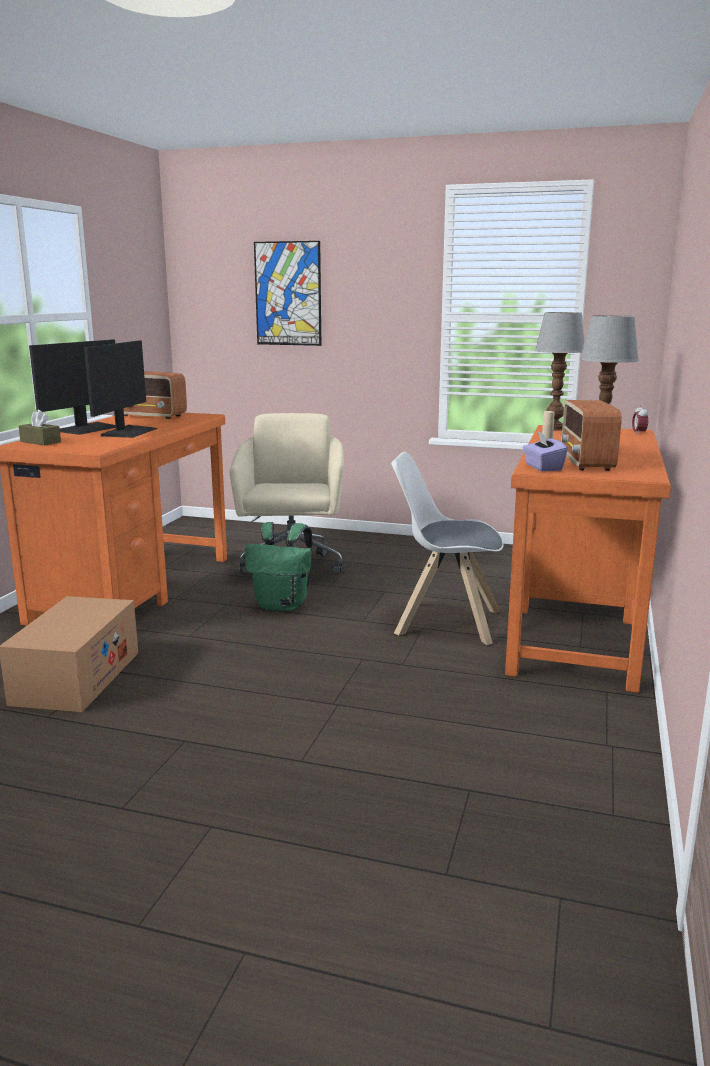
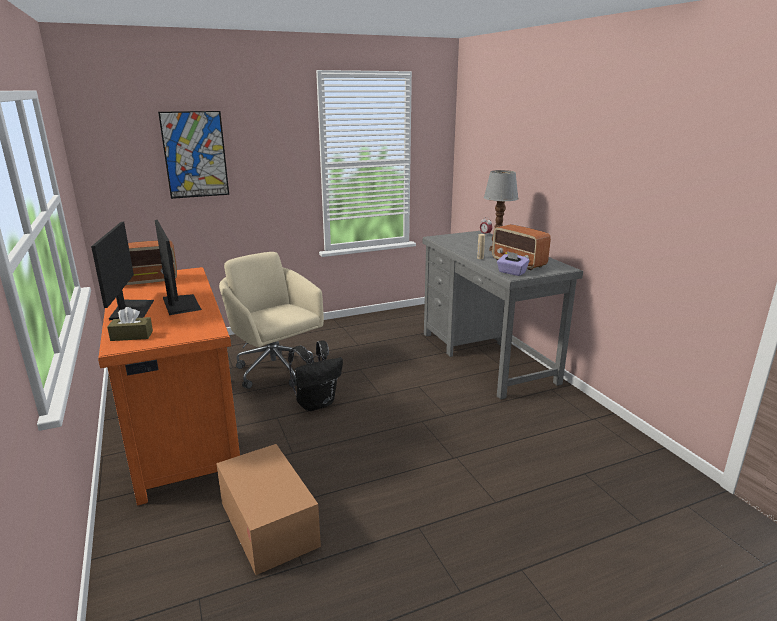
camera: 40 degrees left, 5 degrees up
green backpack [245,522,313,611] -> black backpack [288,341,343,411]
chair [391,452,504,645] -> none
orange desk [505,425,671,693] -> grey desk [423,231,583,399]
table lamp [535,312,585,431] -> none

